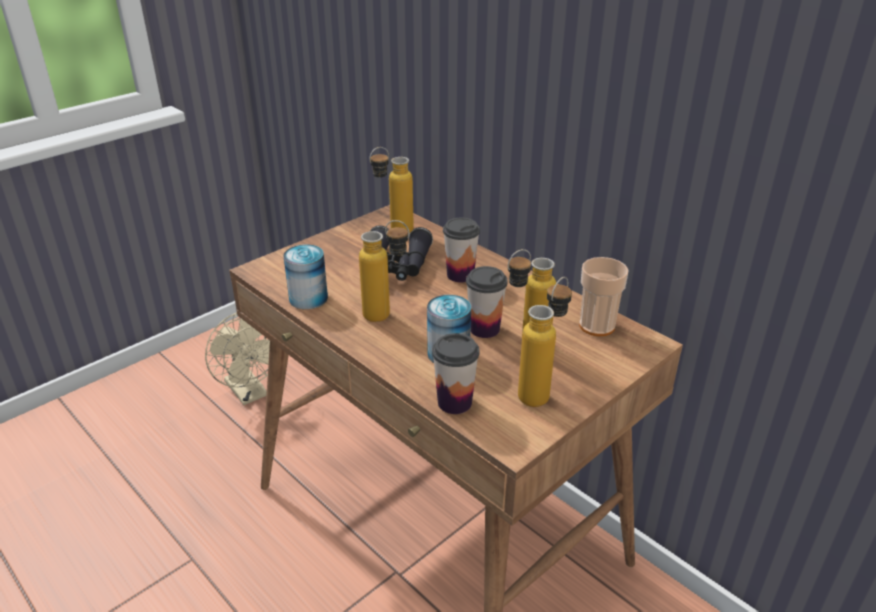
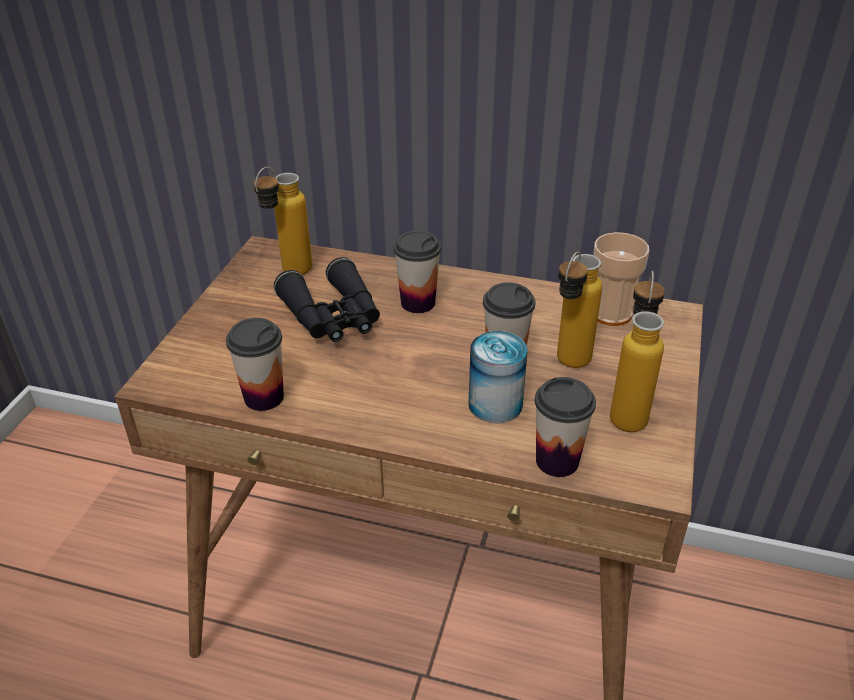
camera: 30 degrees left, 5 degrees up
beige fan [205,312,270,405] -> none
can [283,245,328,309] -> cup [226,318,284,411]
bottle [359,220,410,322] -> none

